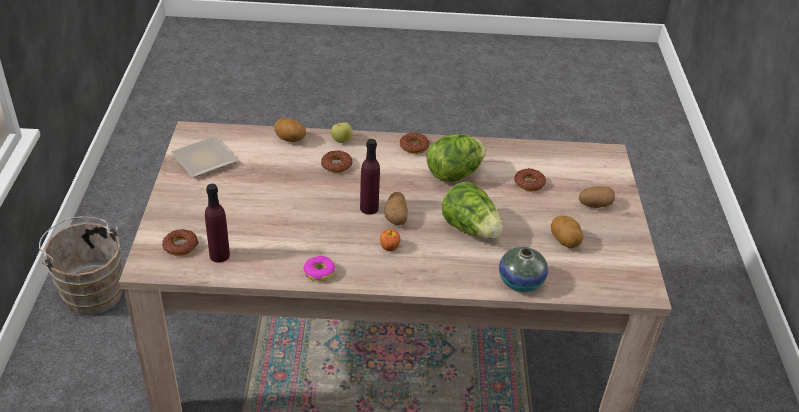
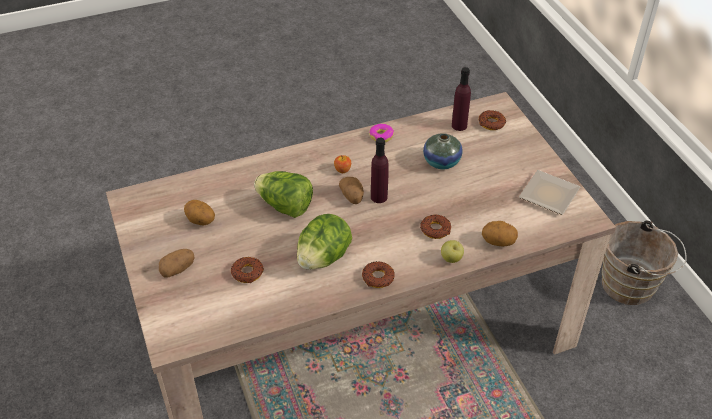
camera: 160 degrees right, 5 degrees up
vase [499,247,548,292] -> vase moved to [423,133,463,169]

